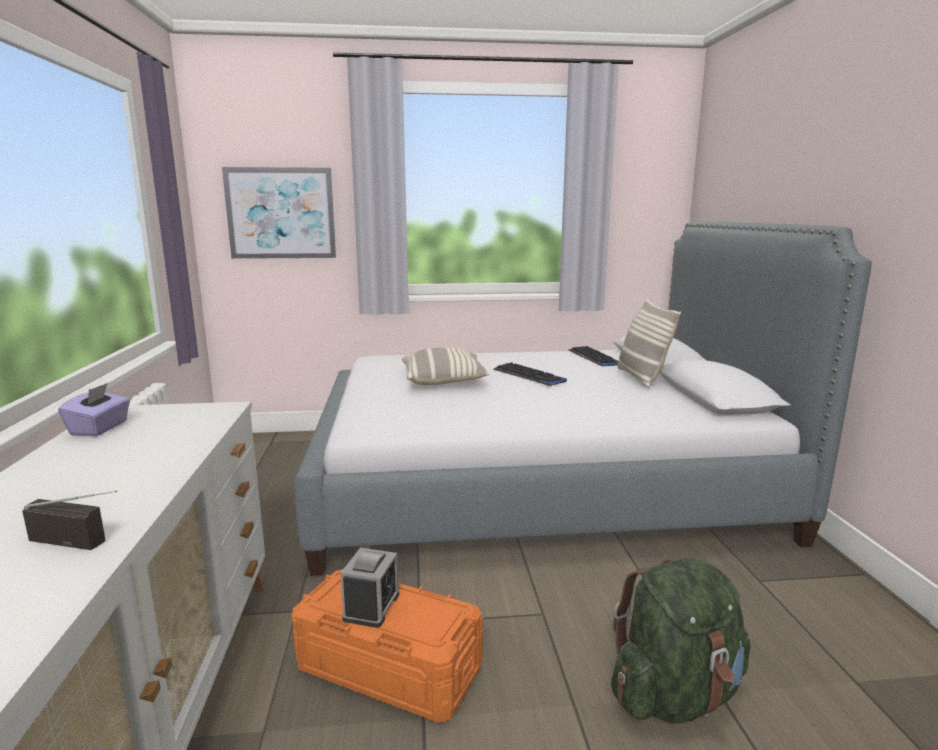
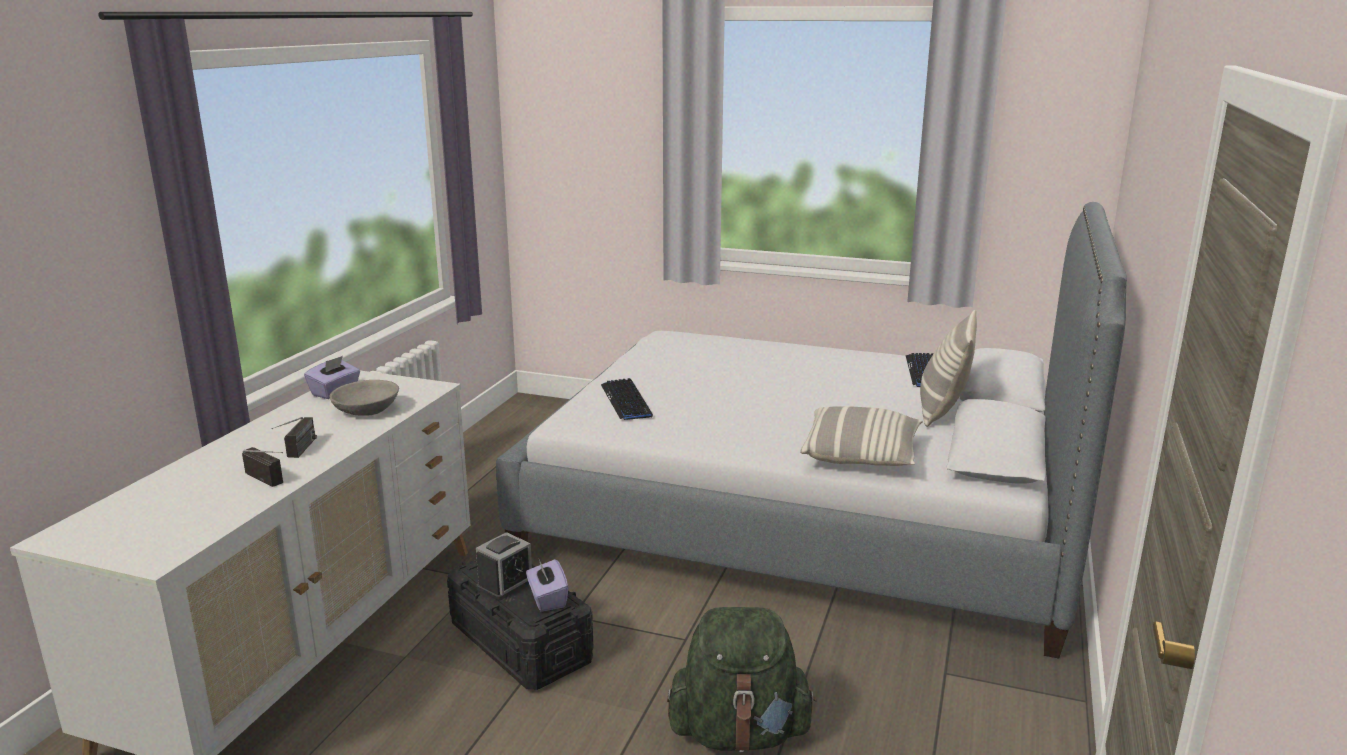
camera: 25 degrees right, 5 degrees up
picture [222,167,336,259] -> none
orange storage box [292,569,483,723] -> black storage box [447,559,593,690]
pillow [402,348,490,386] -> pillow moved to [800,406,923,466]
keyboard [493,362,567,386] -> keyboard moved to [601,378,653,420]
none -> radio [271,417,317,458]
none -> grey bowl [330,380,399,416]
none -> purple tissue box [526,559,568,612]

